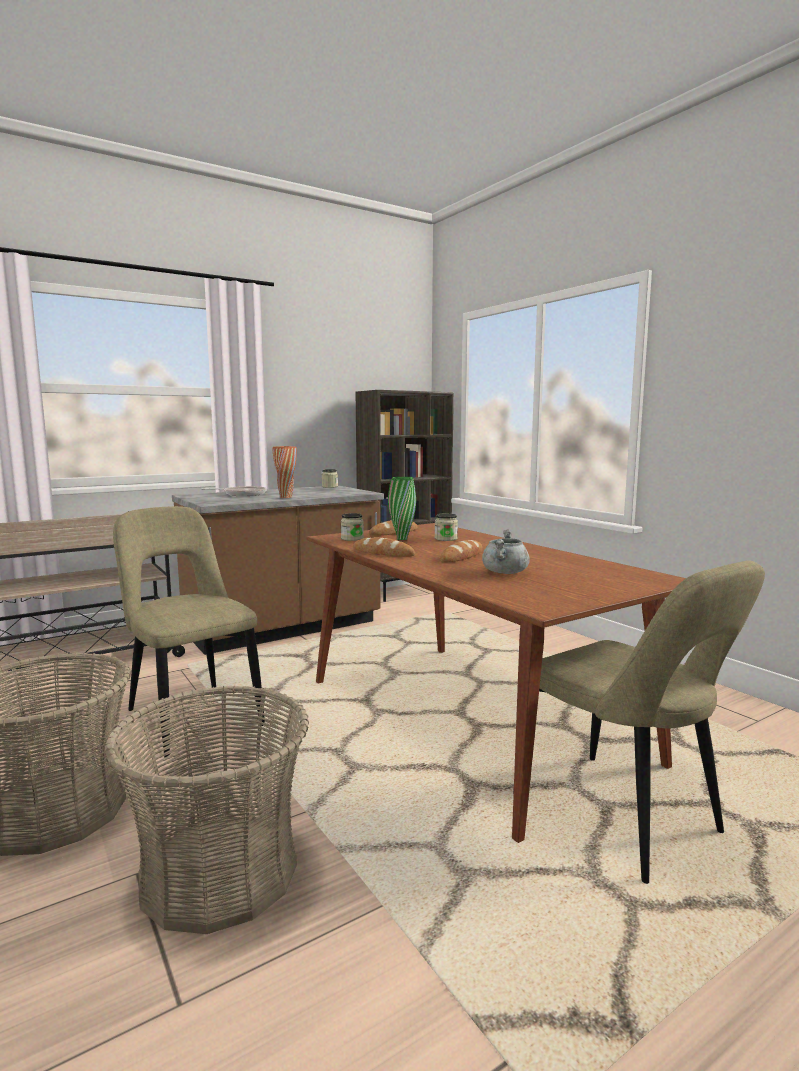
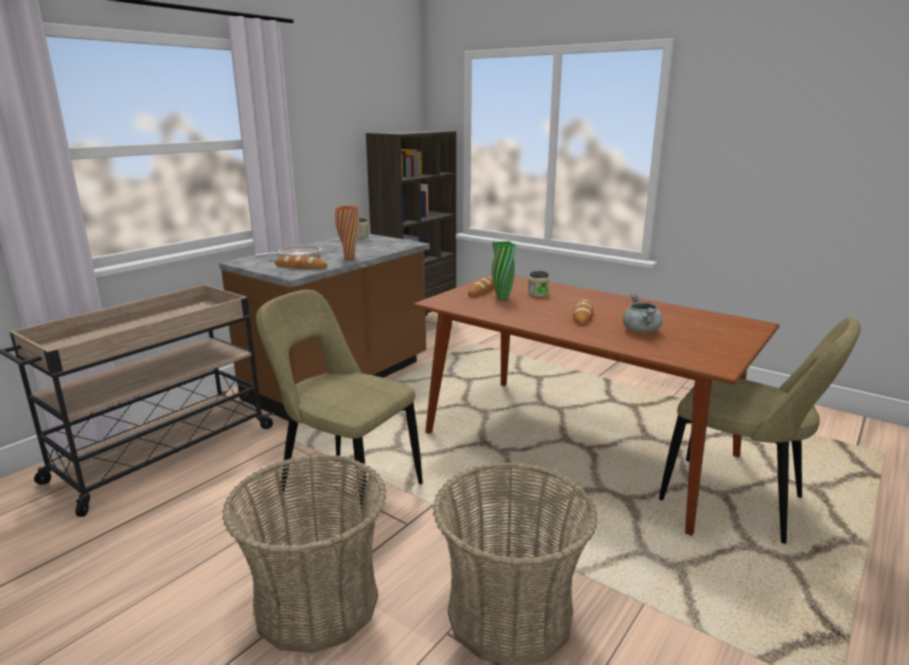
camera: 20 degrees left, 10 degrees up
jar [341,513,364,541] -> none
bread [353,537,415,557] -> bread moved to [275,255,328,269]

